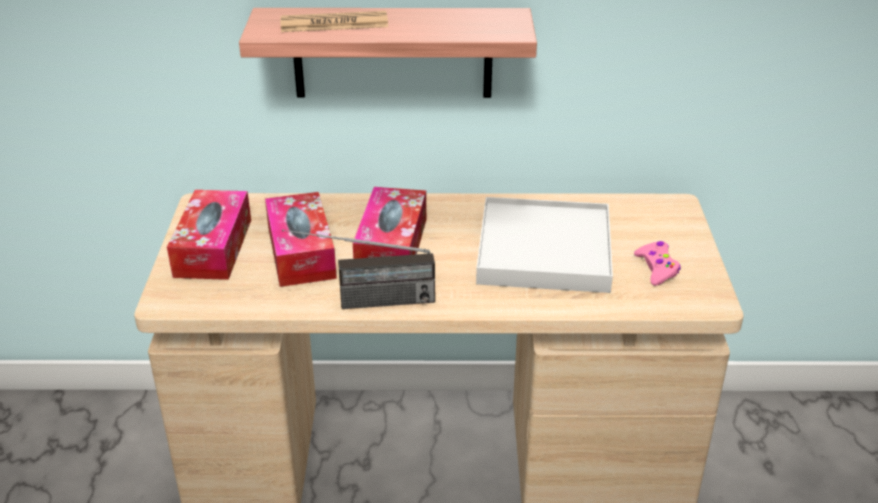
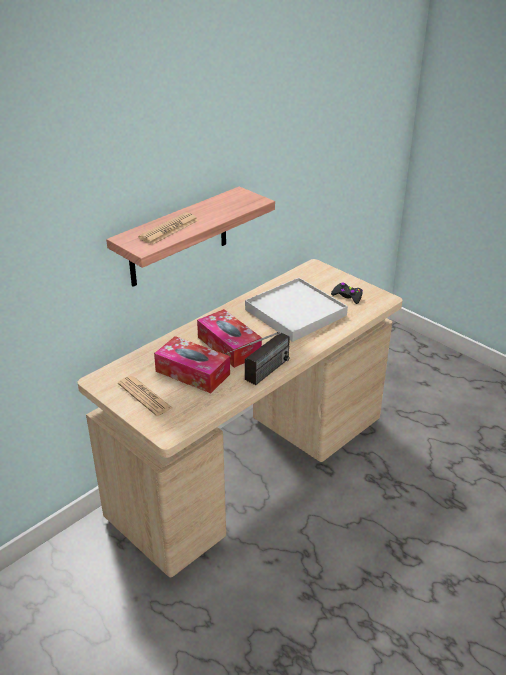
camera: 45 degrees left, 0 degrees up
tissue box [167,190,251,280] -> newspaper [118,376,172,416]
pink game controller [634,241,681,286] -> black game controller [331,282,363,304]

